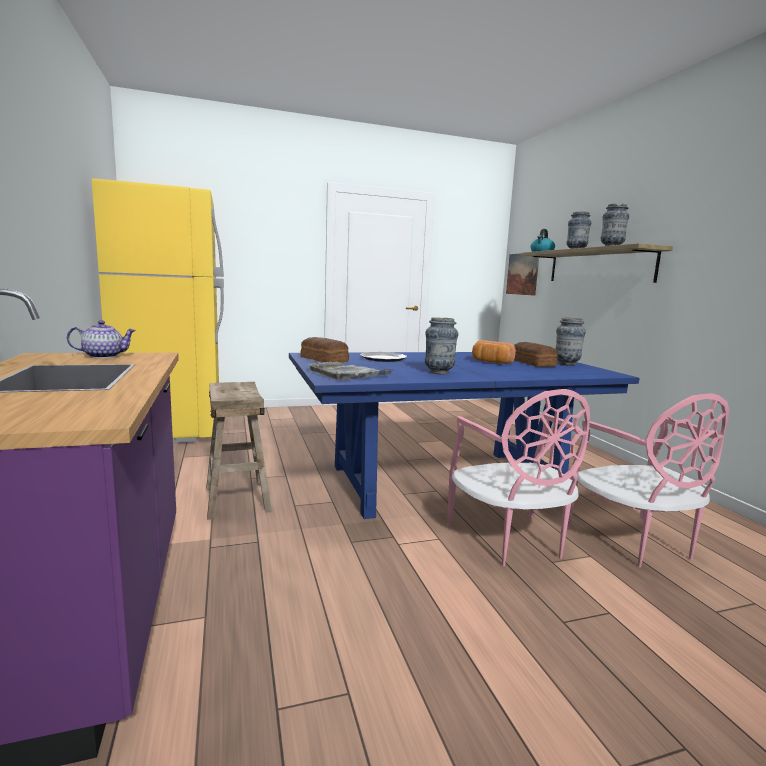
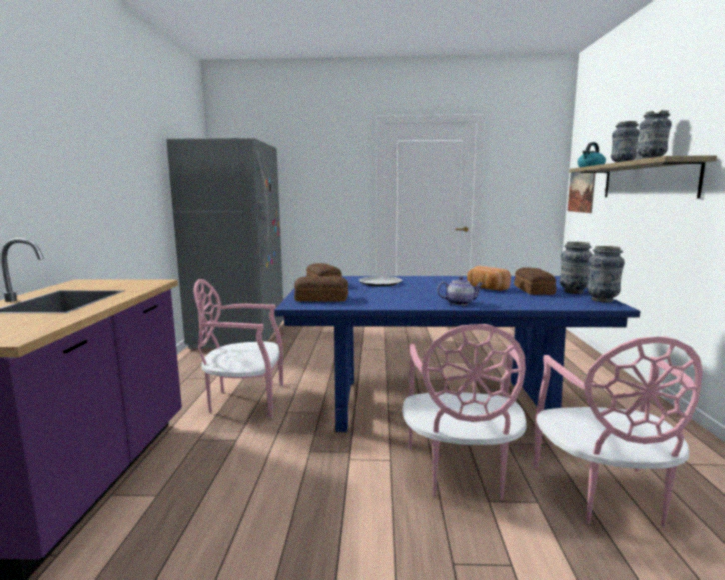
camera: 20 degrees right, 0 degrees up
teapot [67,320,136,358] -> teapot moved to [437,276,484,305]
yellow fridge [92,178,224,443] -> grey fridge [166,137,284,349]
beige stool [206,382,272,520] -> pink chair [193,279,283,419]
grey tray [308,362,391,380] -> bread [294,276,348,302]
vase [425,317,458,374] -> vase moved to [587,246,625,302]

